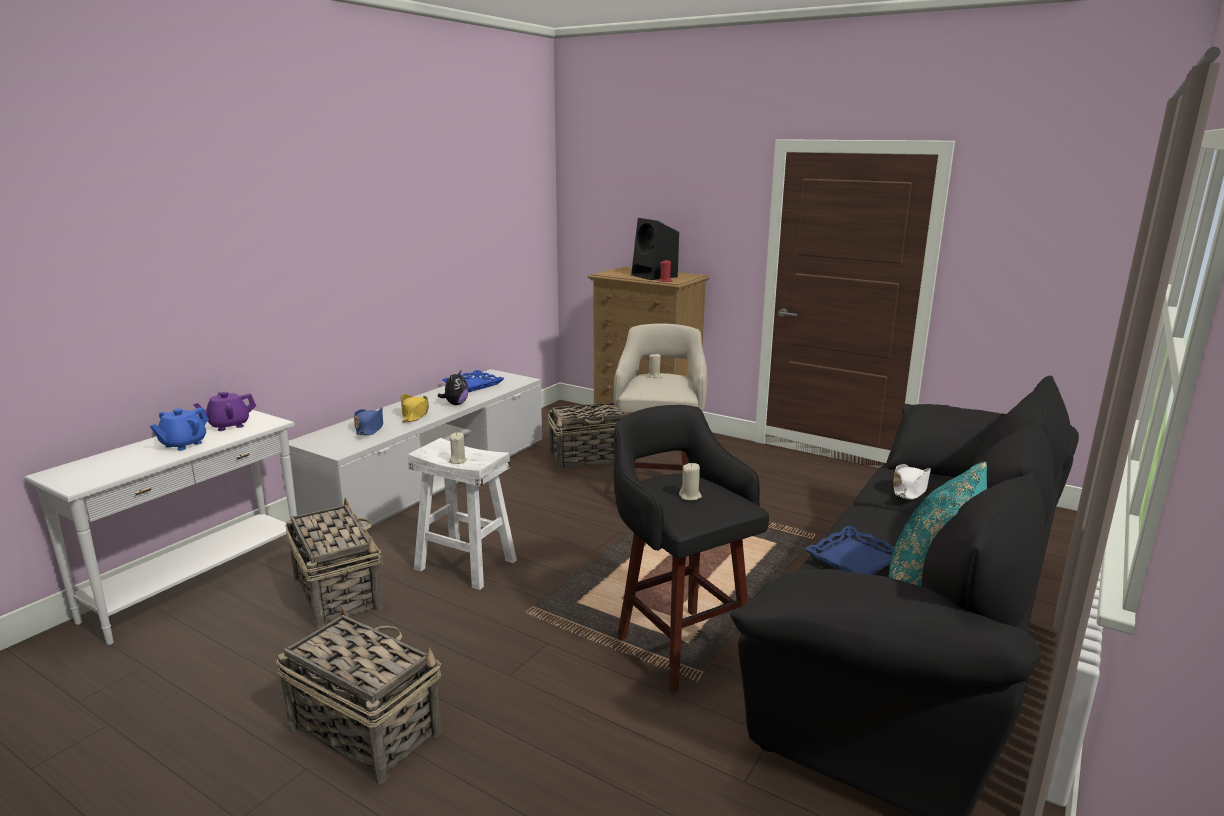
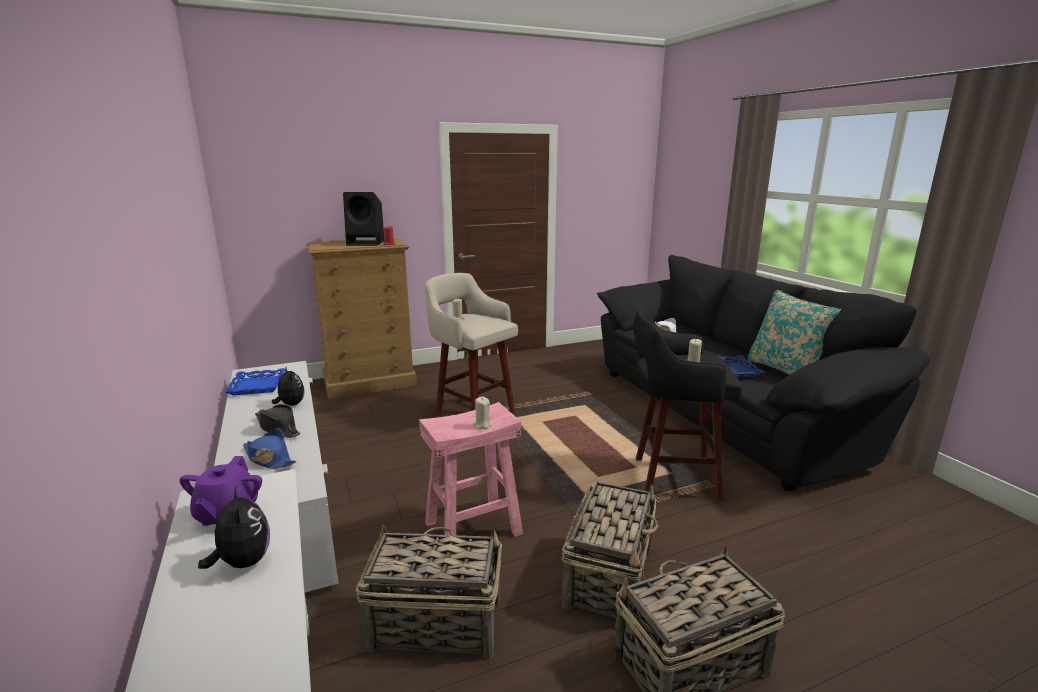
camera: 55 degrees left, 0 degrees up
blue teapot [150,407,209,451] -> plush toy [198,487,270,569]
yellow hat [400,394,429,422] -> black hat [255,404,300,438]
white stool [408,438,517,590] -> pink stool [419,402,523,537]
basket [548,403,629,470] -> basket moved to [561,481,658,618]

